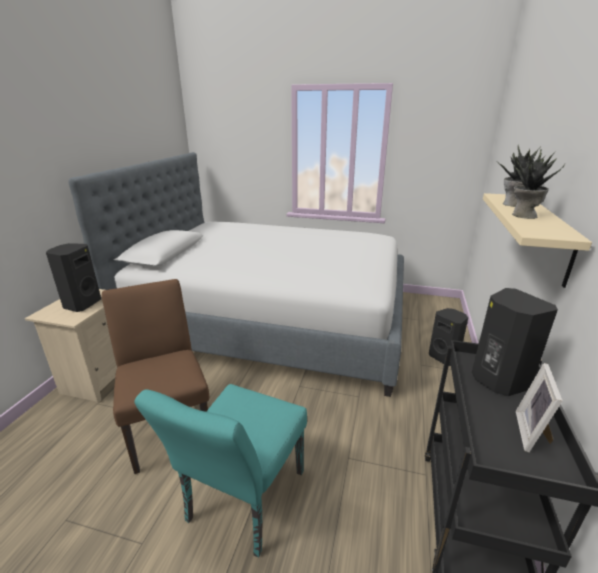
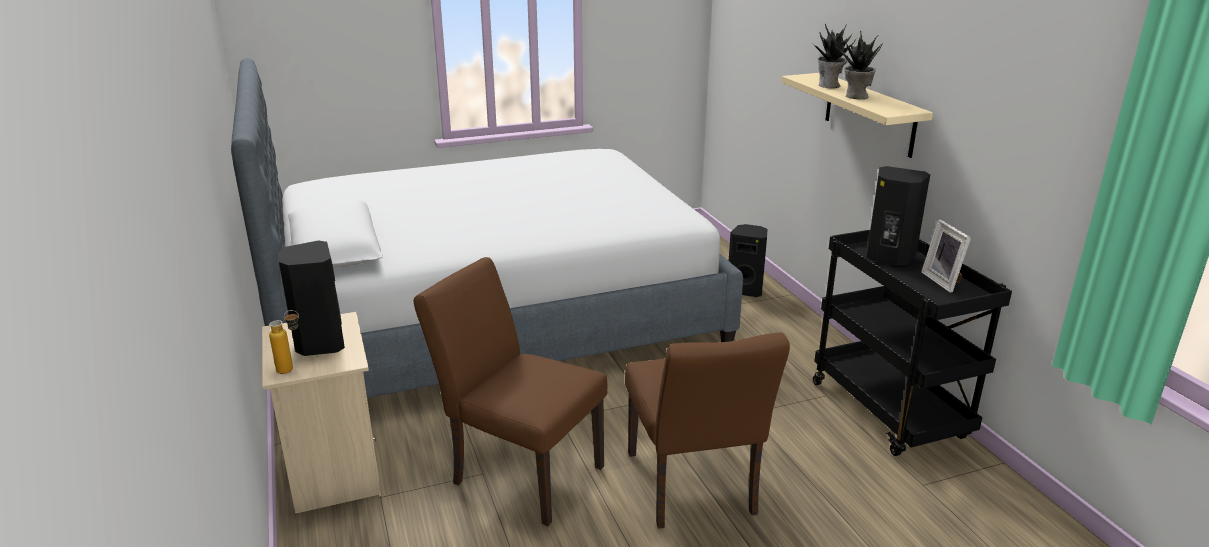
camera: 35 degrees left, 0 degrees up
turquoise chair [134,384,307,557] -> brown chair [625,333,790,528]
none -> bottle [269,310,299,374]

